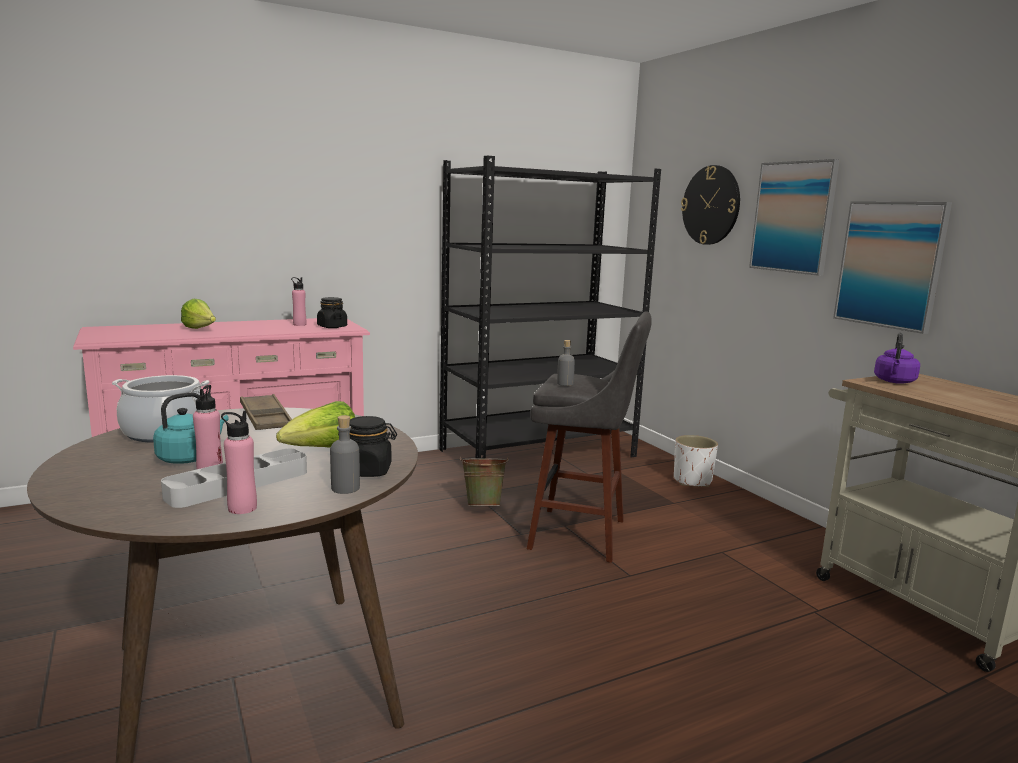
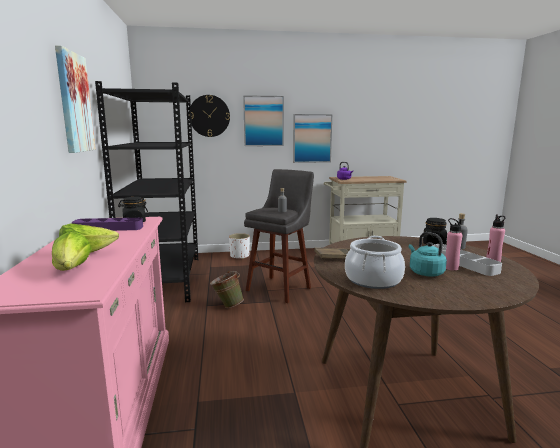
camera: 70 degrees left, 0 degrees up
lettuce [276,401,355,448] -> lettuce moved to [52,232,92,271]
pink bottle [291,277,306,326] -> purple tray [72,218,143,231]
none -> picture [55,45,96,153]

